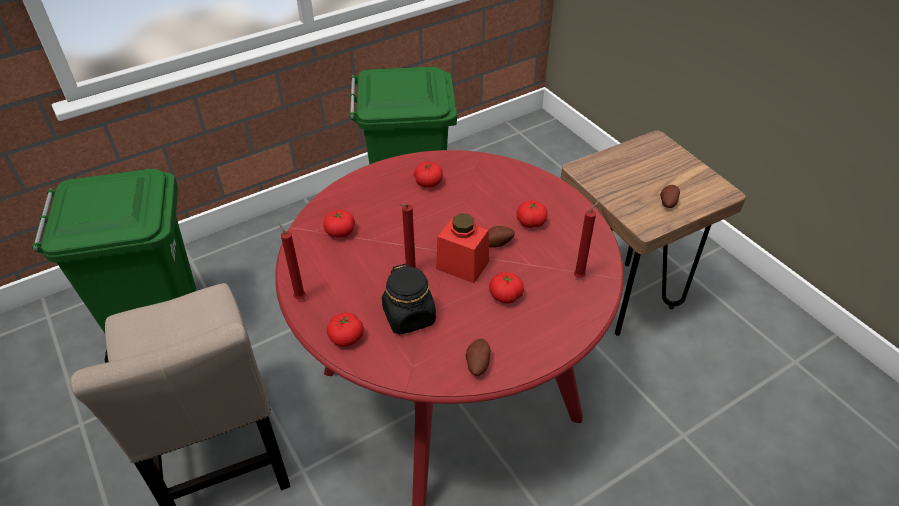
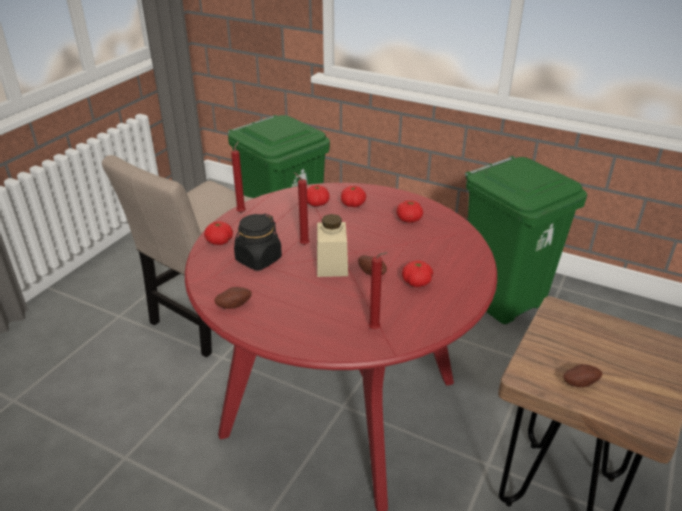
camera: 60 degrees right, 10 degrees down
red jar [436,213,489,283] -> beige jar [317,214,348,277]
tomato [489,272,524,304] -> tomato moved to [341,186,366,207]

